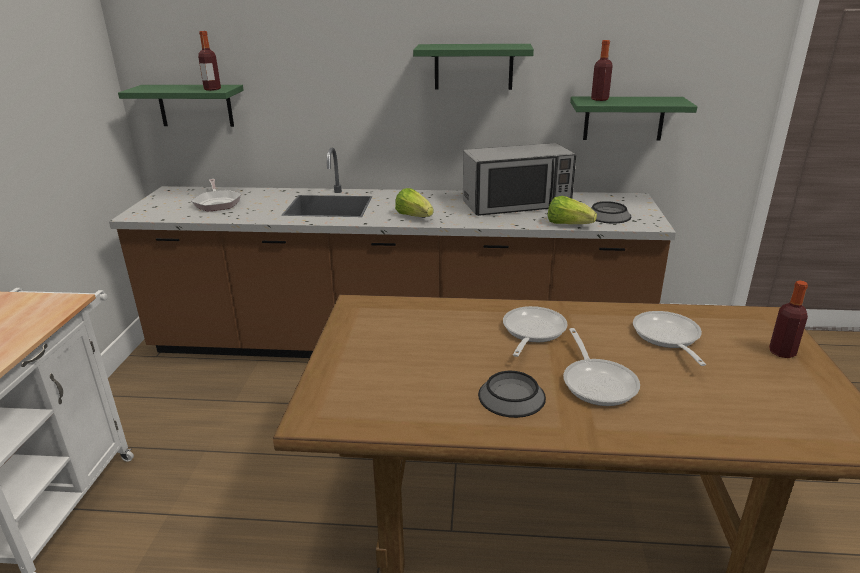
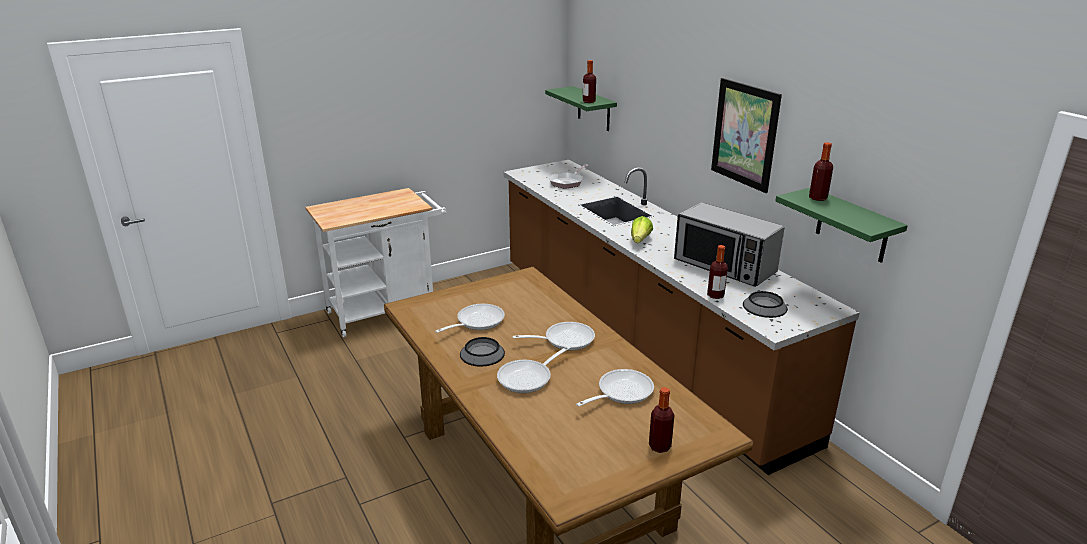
camera: 55 degrees right, 0 degrees up
green shelf [413,44,534,90] -> picture [711,78,782,193]
lettuce [548,196,597,224] -> bottle [707,245,728,299]
none -> frying pan [435,304,505,333]

